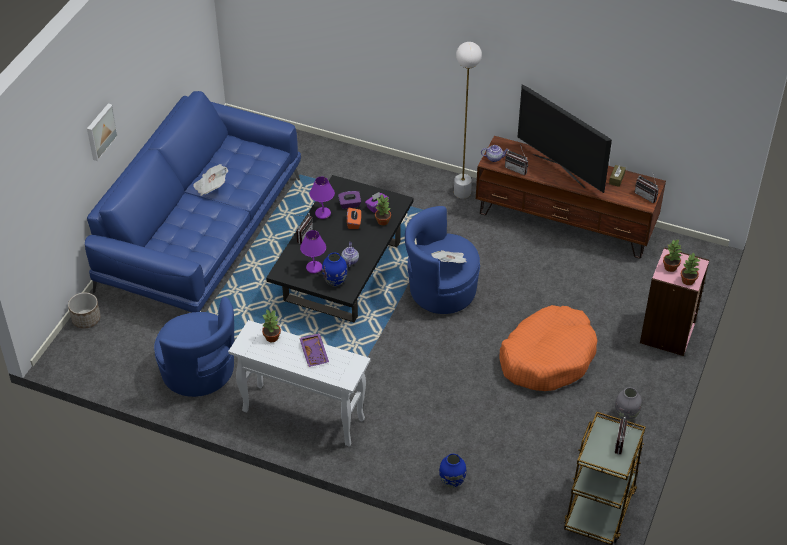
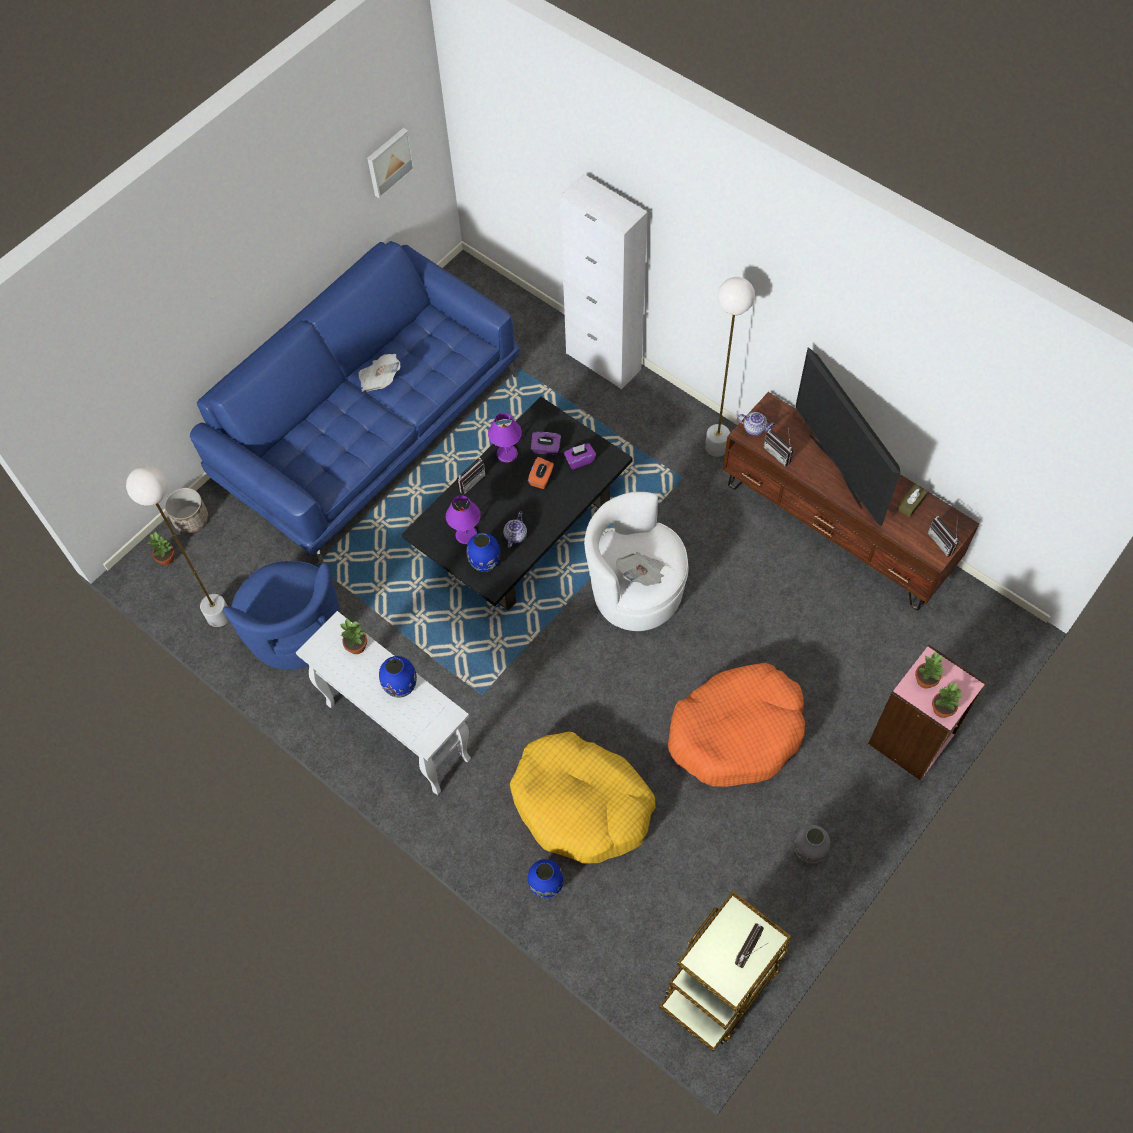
camera: 20 degrees right, 15 degrees up
picture [87,103,118,161] -> picture moved to [367,127,415,199]
purple tray [299,333,329,367] -> blue vase [379,656,417,698]
potted plant [375,194,391,226] -> potted plant moved to [147,532,174,565]
blue armchair [405,206,480,314] -> white armchair [584,492,688,631]
none -> white floor lamp [126,466,229,627]
none -> yellow dog bed [510,732,656,864]
none -> white cabinet [560,174,648,390]

